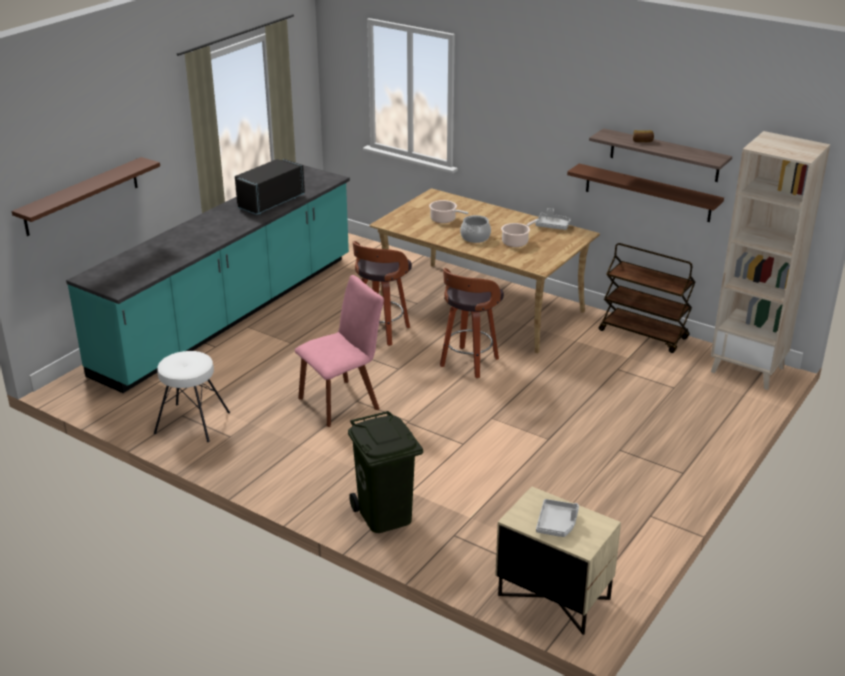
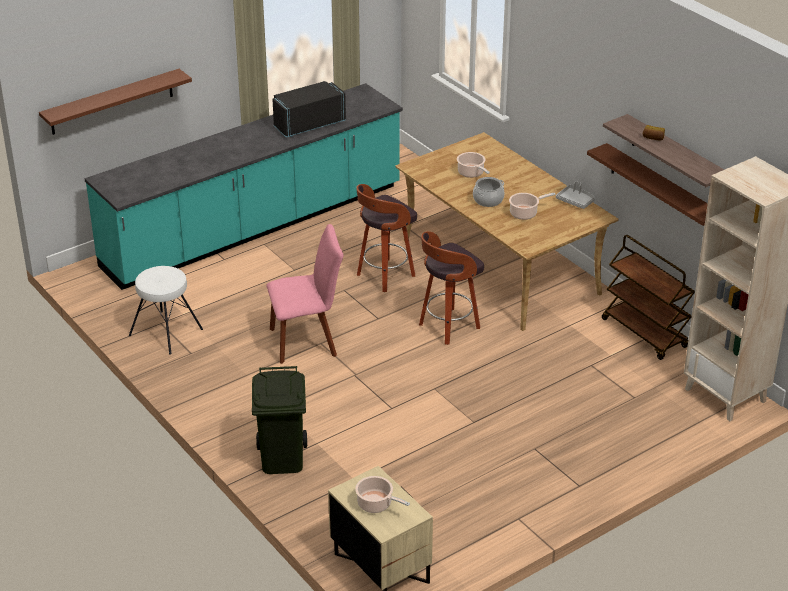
camera: 20 degrees right, 5 degrees up
grey tray [536,499,579,537] -> cooking pot [355,476,410,513]

